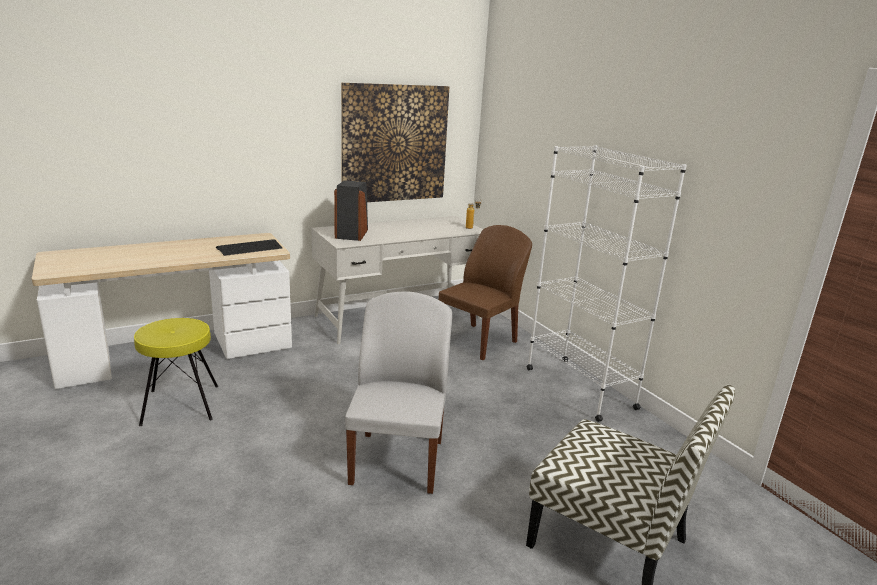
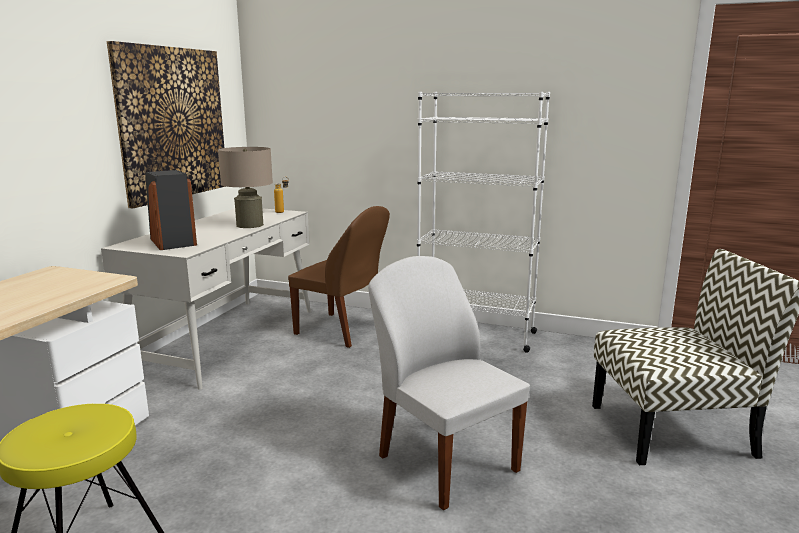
camera: 40 degrees left, 5 degrees down
keyboard [216,239,282,256] -> none
brown chair [439,225,532,360] -> brown chair turned 120 degrees clockwise [288,206,390,348]
none -> beige table lamp [218,147,273,228]

